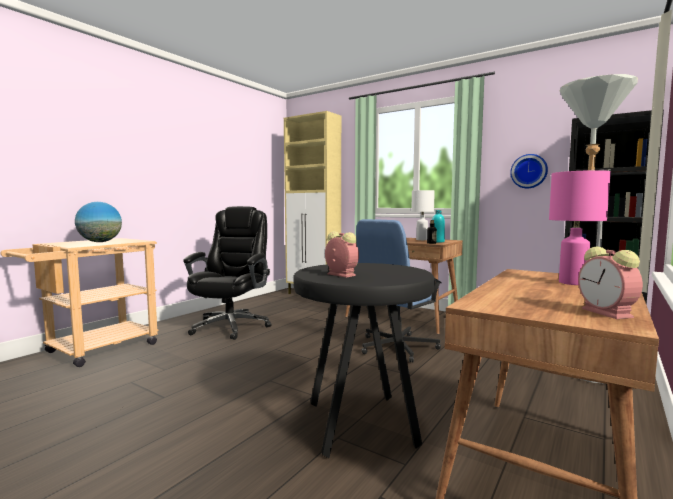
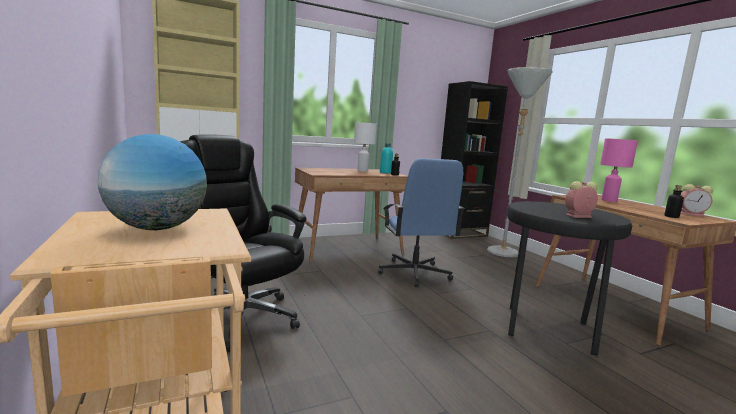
camera: 60 degrees left, 5 degrees up
wall clock [510,154,548,189] -> none
none -> bottle [665,185,684,218]

